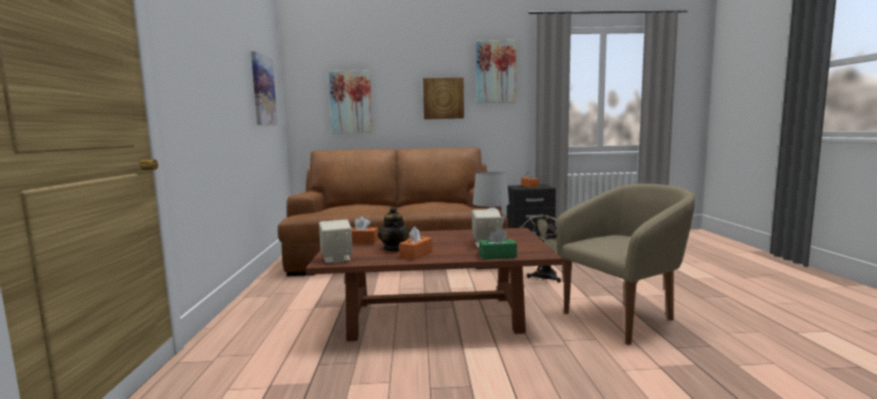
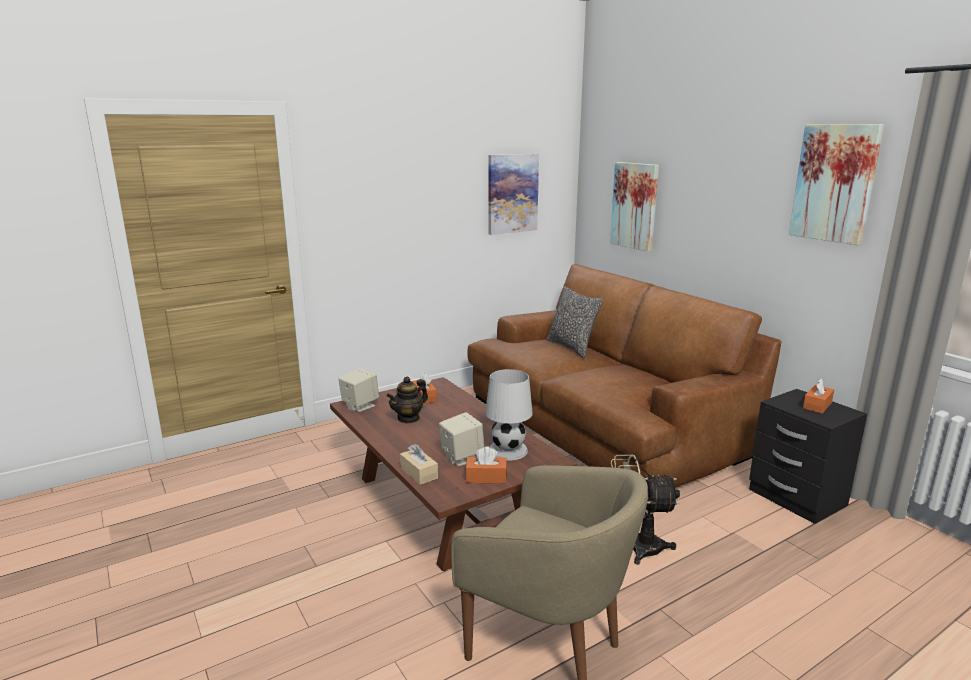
camera: 60 degrees right, 10 degrees up
orange tissue box [399,226,433,260] -> orange tissue box moved to [466,446,507,483]
picture [423,77,464,119] -> none
green tissue box [479,228,517,260] -> beige tissue box [400,443,438,485]
none -> pillow [547,286,603,358]

